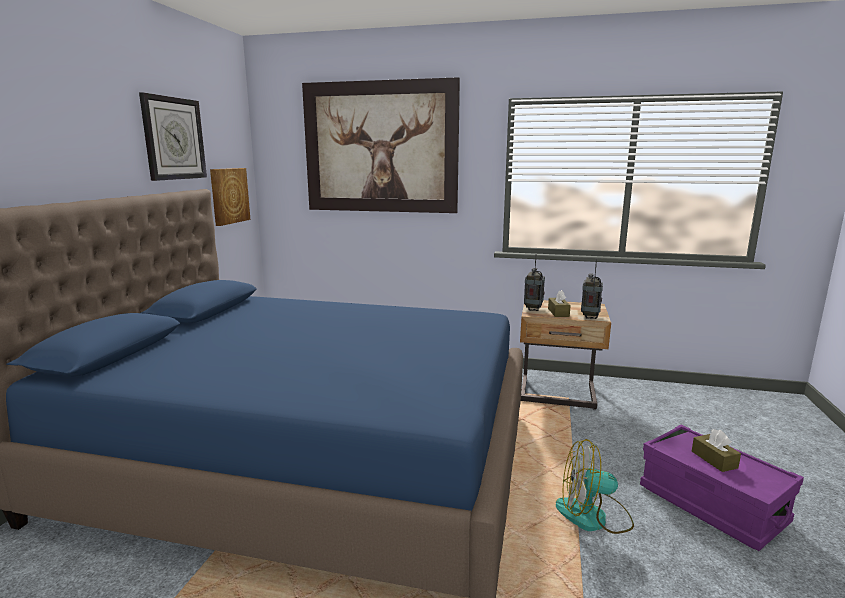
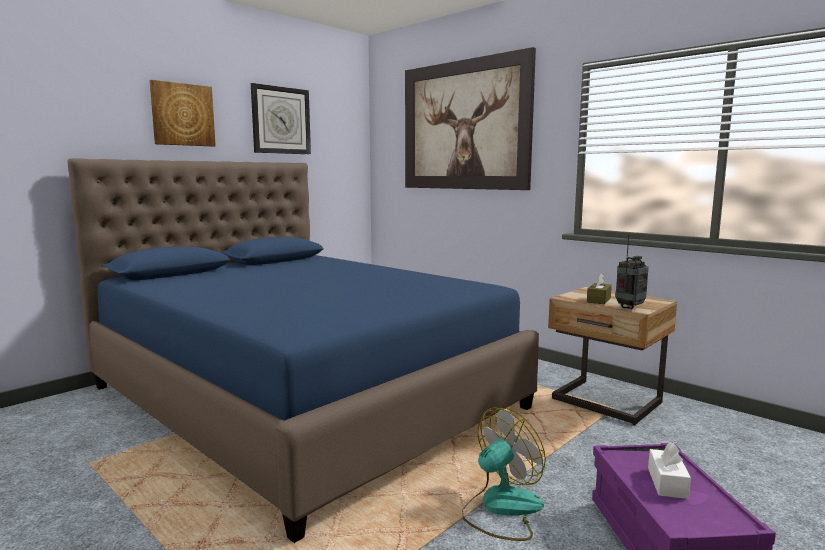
camera: 30 degrees right, 5 degrees down
picture [210,168,250,226] -> picture moved to [150,80,216,146]
radio [524,256,545,311] -> none
fan [556,439,634,534] -> fan turned 105 degrees clockwise [462,407,546,541]
brown tissue box [692,429,741,472] -> white tissue box [648,442,691,499]

